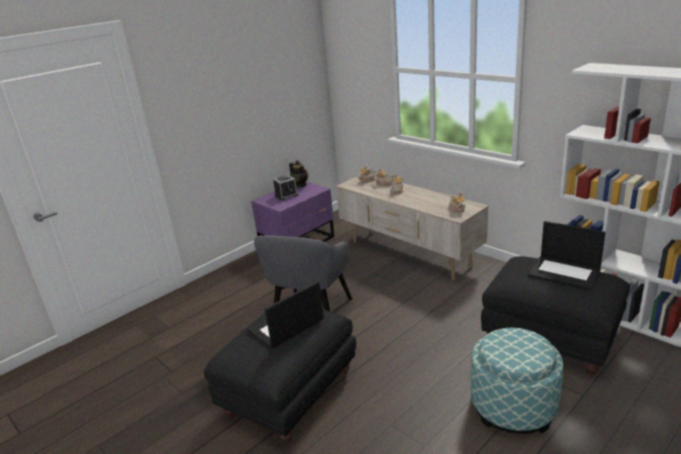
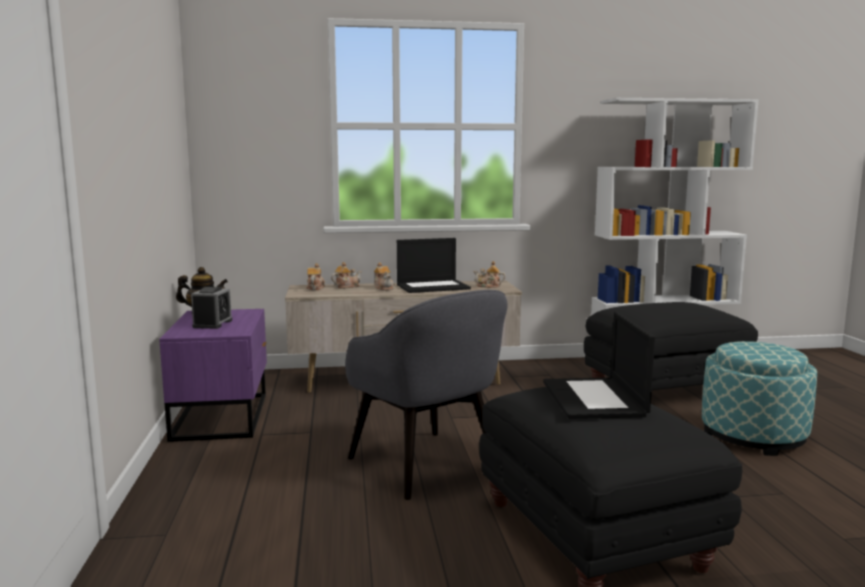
camera: 55 degrees left, 15 degrees down
laptop [528,221,606,290] -> laptop moved to [397,238,471,293]

